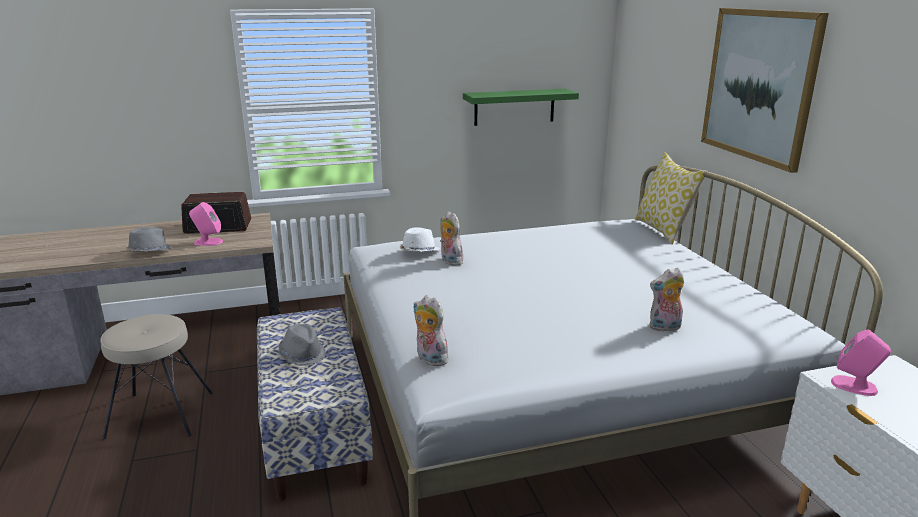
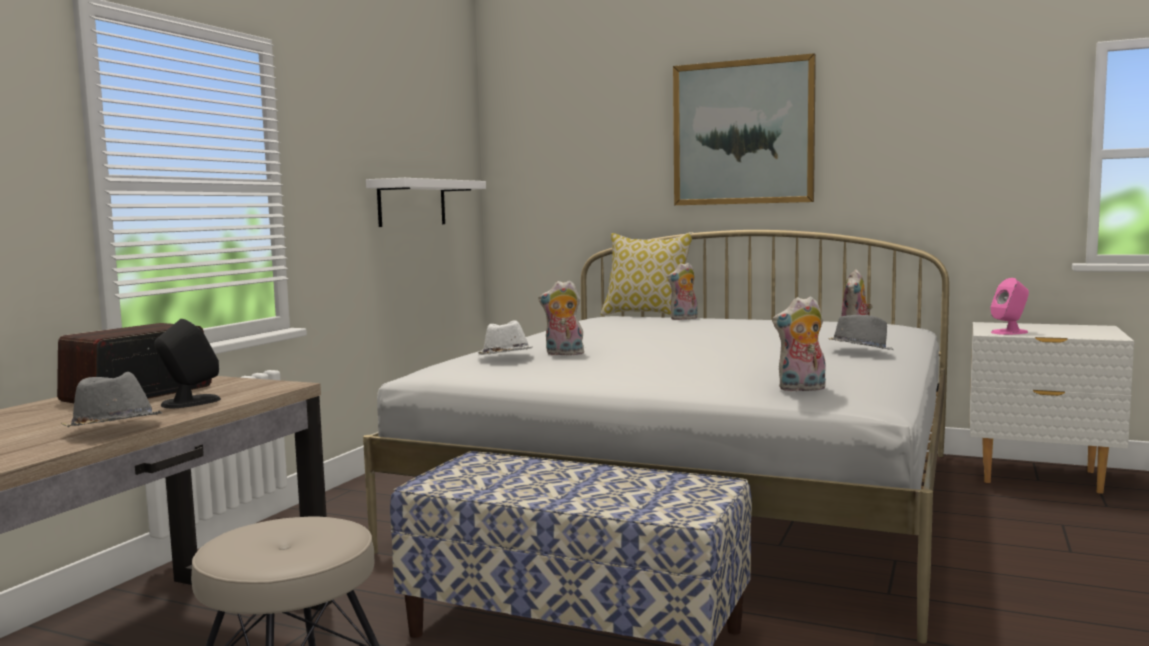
camera: 50 degrees left, 15 degrees down
pink speaker [189,202,223,246] -> black speaker [154,319,221,408]
grey hat [278,324,326,366] -> grey hat moved to [829,315,894,350]
green shelf [463,89,579,126] -> white shelf [366,178,486,227]
none -> plush toy [667,263,697,320]

